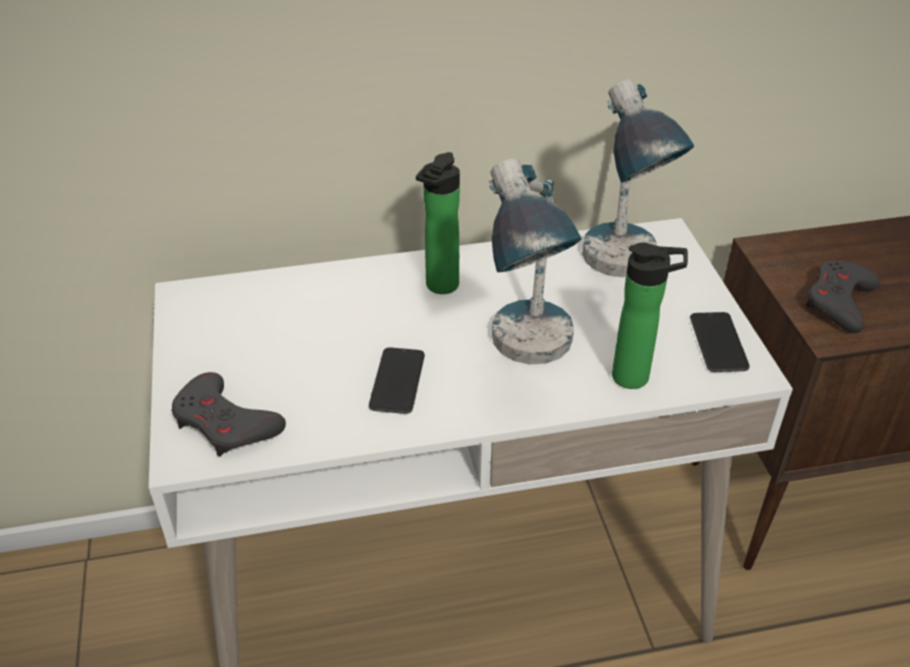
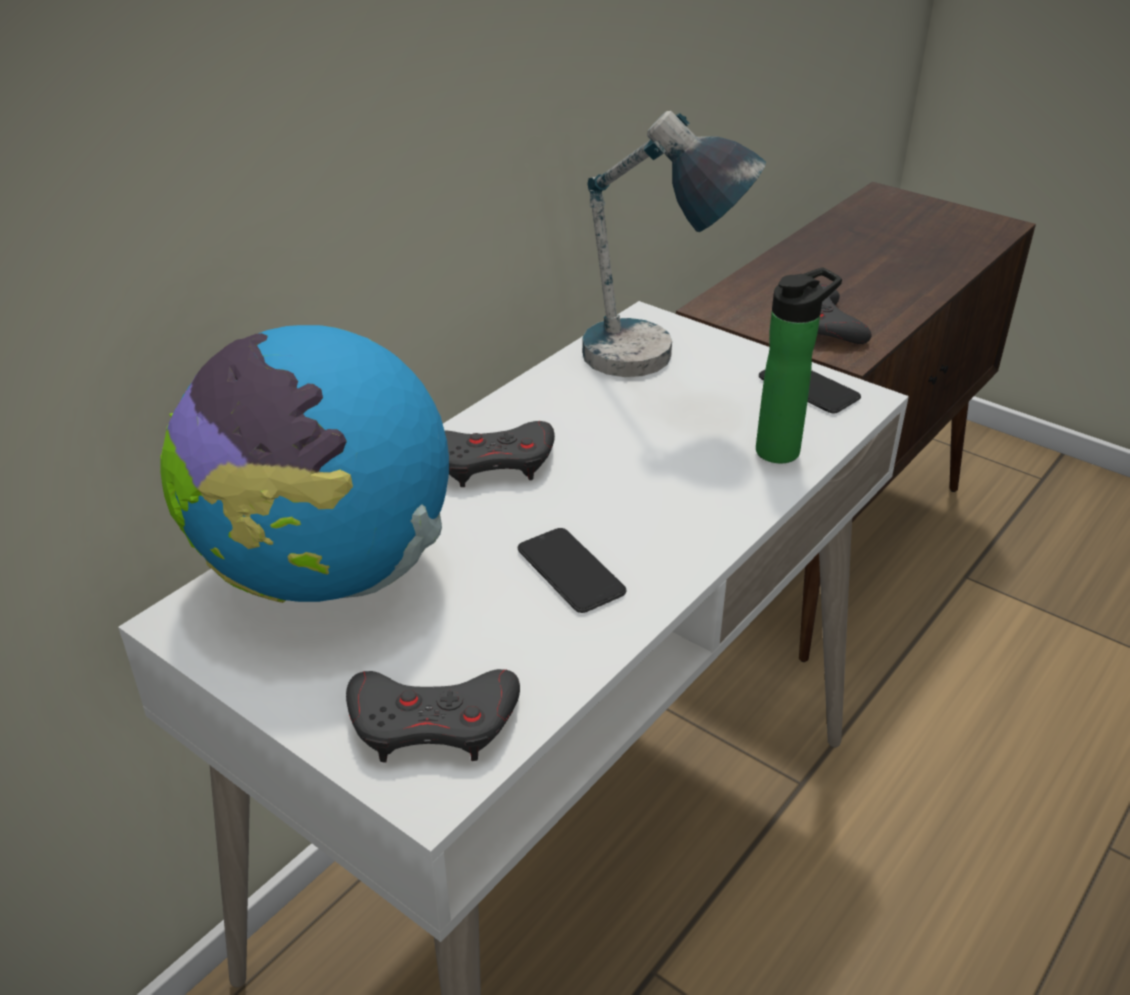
camera: 40 degrees left, 5 degrees down
bottle [416,152,460,294] -> grey game controller [444,421,555,487]
table lamp [489,158,582,365] -> none
none -> globe [160,325,449,603]

